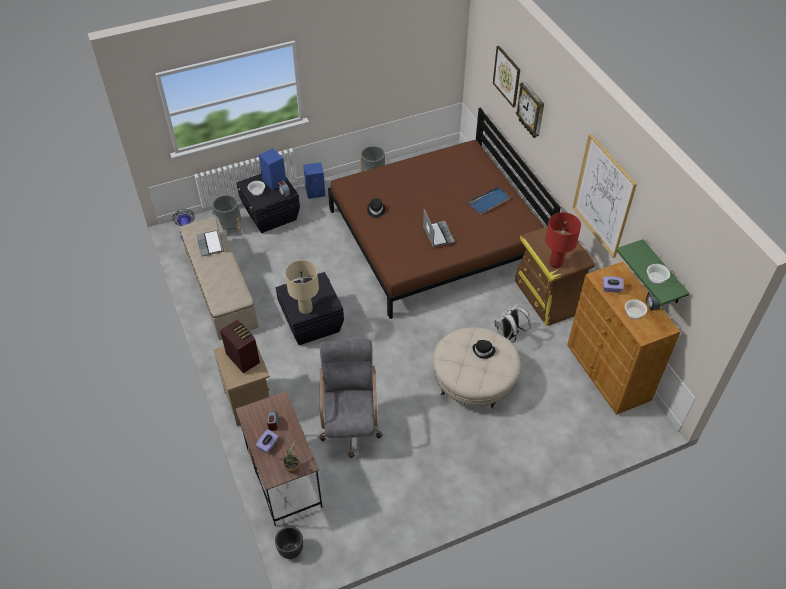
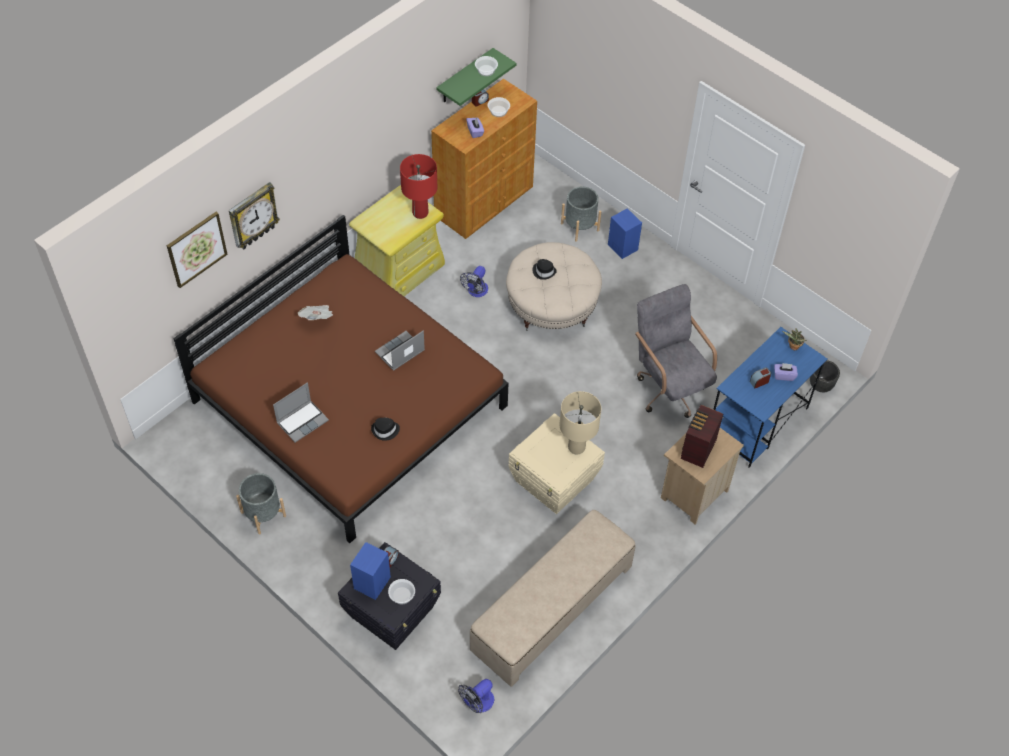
camera: 115 degrees left, 5 degrees up
laptop [196,214,224,257] -> laptop moved to [273,383,329,443]
grey planter [212,195,242,235] -> grey planter moved to [561,186,601,242]
brown desk [235,391,323,526] -> blue desk [713,327,827,468]
black storage box [276,272,344,345] -> beige storage box [508,413,605,514]
blue speaker [303,162,325,199] -> blue speaker moved to [608,208,642,259]
grey office chair [319,340,383,458] -> grey office chair turned 90 degrees clockwise [635,284,717,418]
blue tray [469,187,511,214] -> newspaper [298,305,333,320]
white backpack [494,304,531,341] -> fan [460,266,488,297]
brown nightstand [515,226,595,326] -> yellow nightstand [349,185,445,296]
picture [572,134,637,258] -> none

